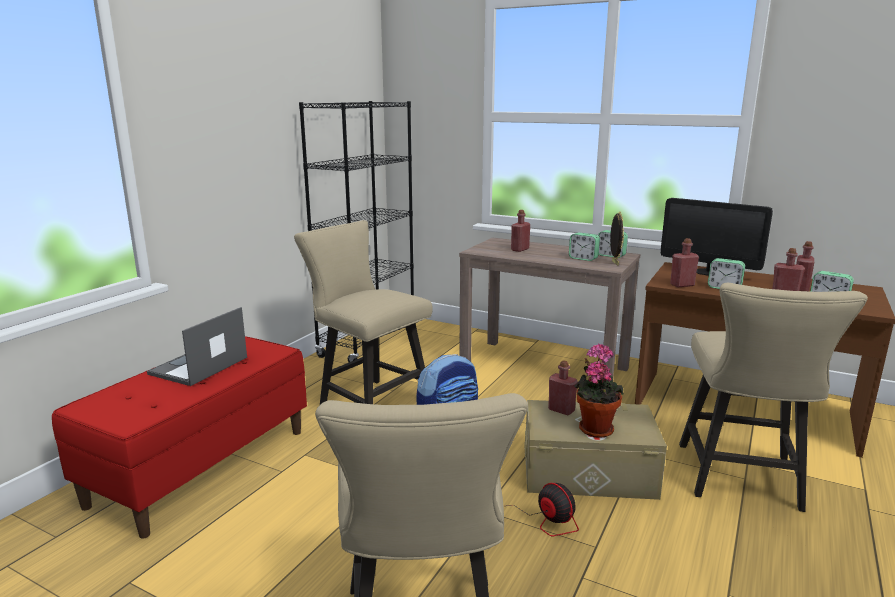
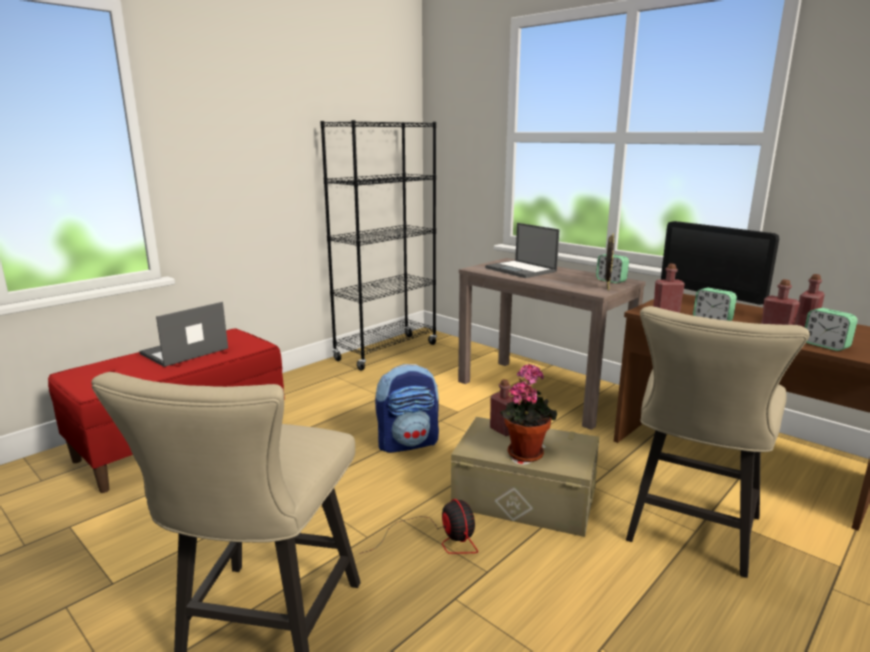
camera: 15 degrees right, 0 degrees up
beige chair [294,220,432,404] -> none
red bottle [511,210,530,252] -> laptop [485,223,559,278]
alarm clock [569,233,600,261] -> none

